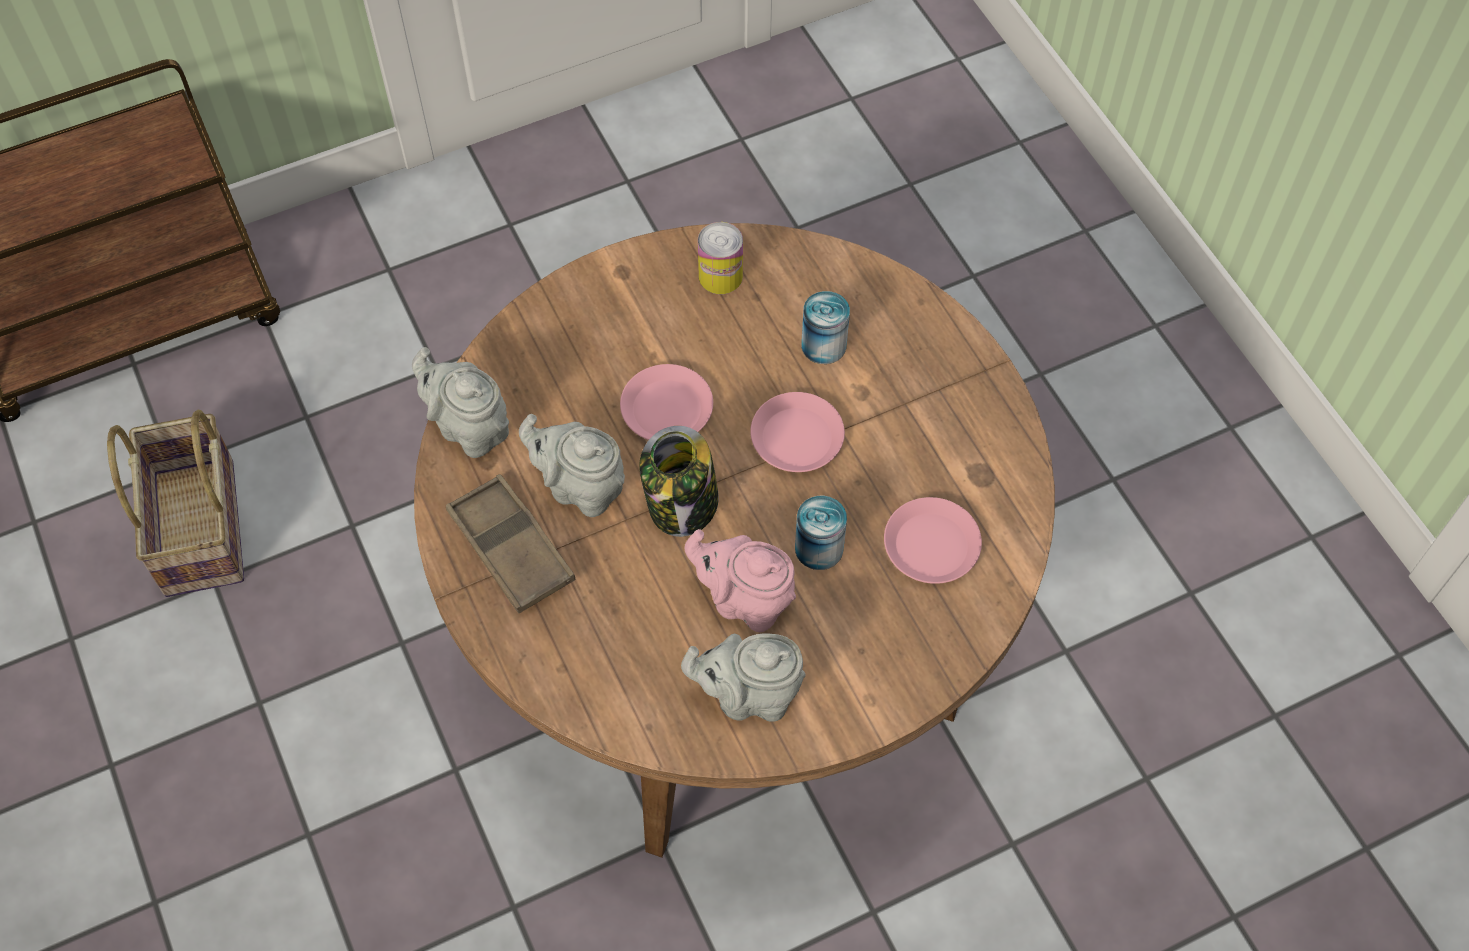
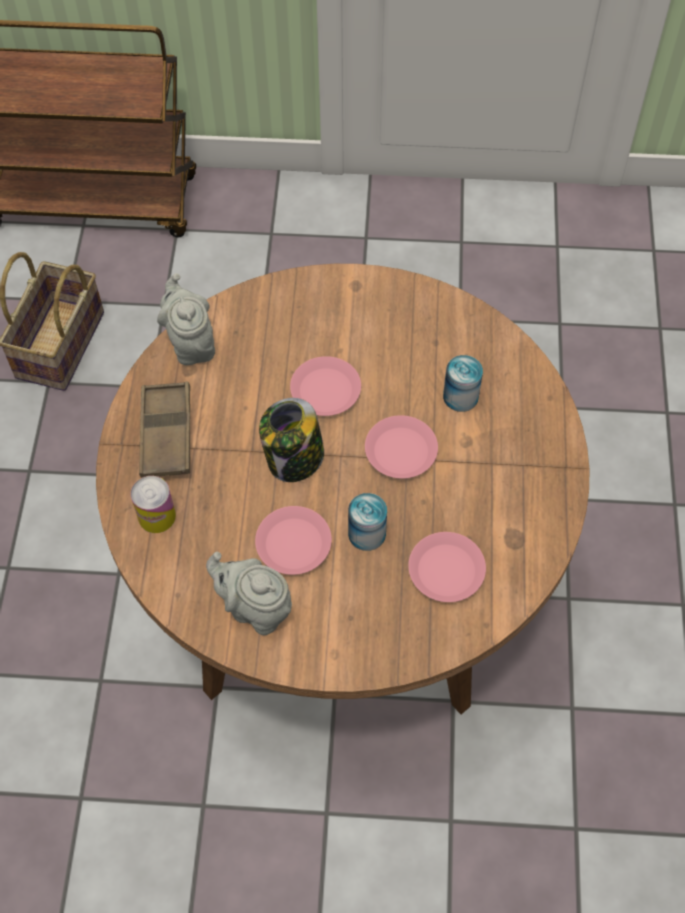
camera: 30 degrees right, 0 degrees up
grey teapot [519,414,625,517] -> none
pink teapot [684,529,796,632] -> pink plate [255,506,332,575]
can [698,222,743,294] -> can moved to [131,476,176,533]

